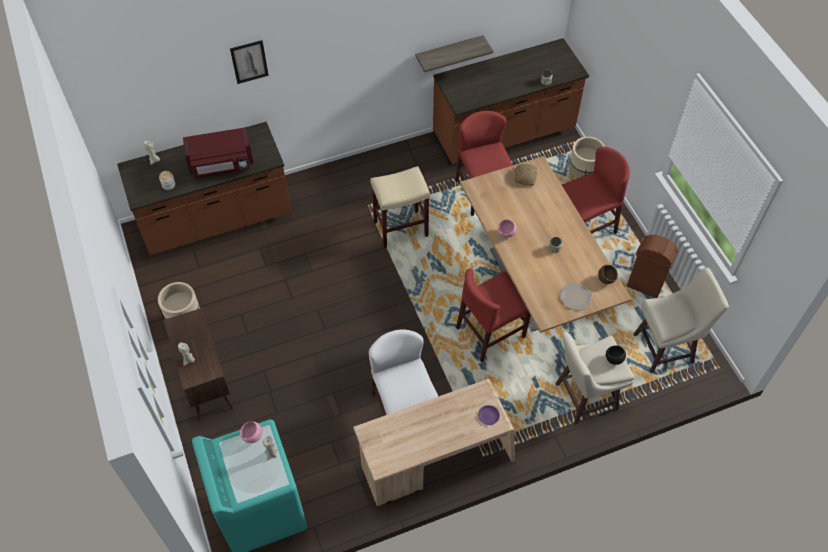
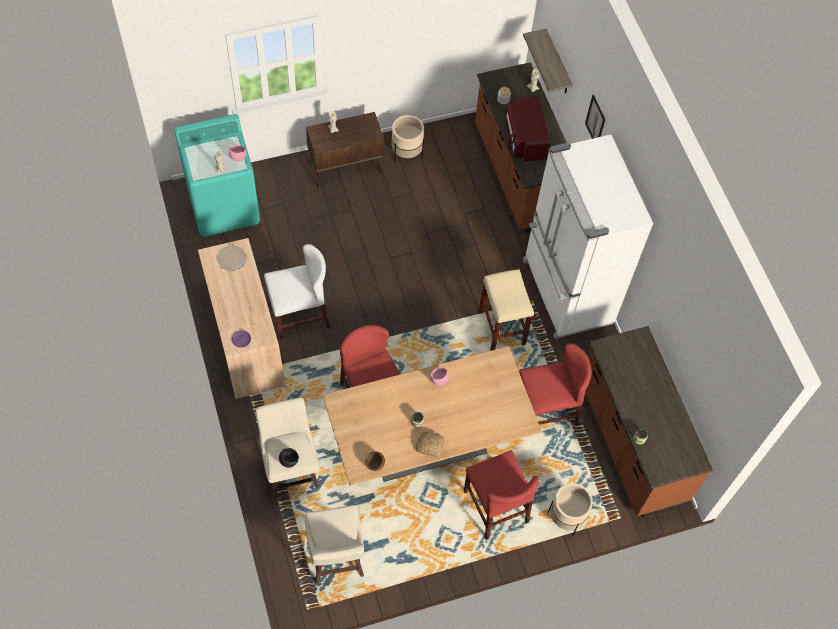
camera: 90 degrees right, 5 degrees up
shelf [415,35,493,72] -> shelf moved to [523,29,573,94]
bread [515,163,537,186] -> bread moved to [416,432,444,457]
plate [560,283,592,311] -> plate moved to [217,245,247,271]
brown trash can [627,235,678,298] -> none
none -> white fridge [523,135,653,339]

